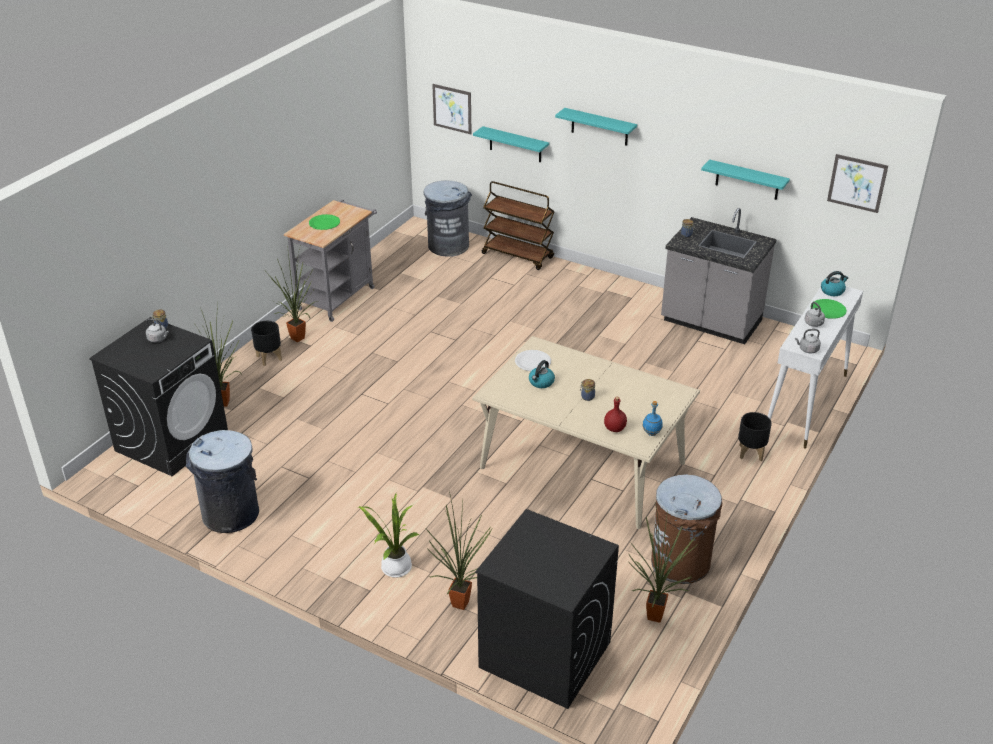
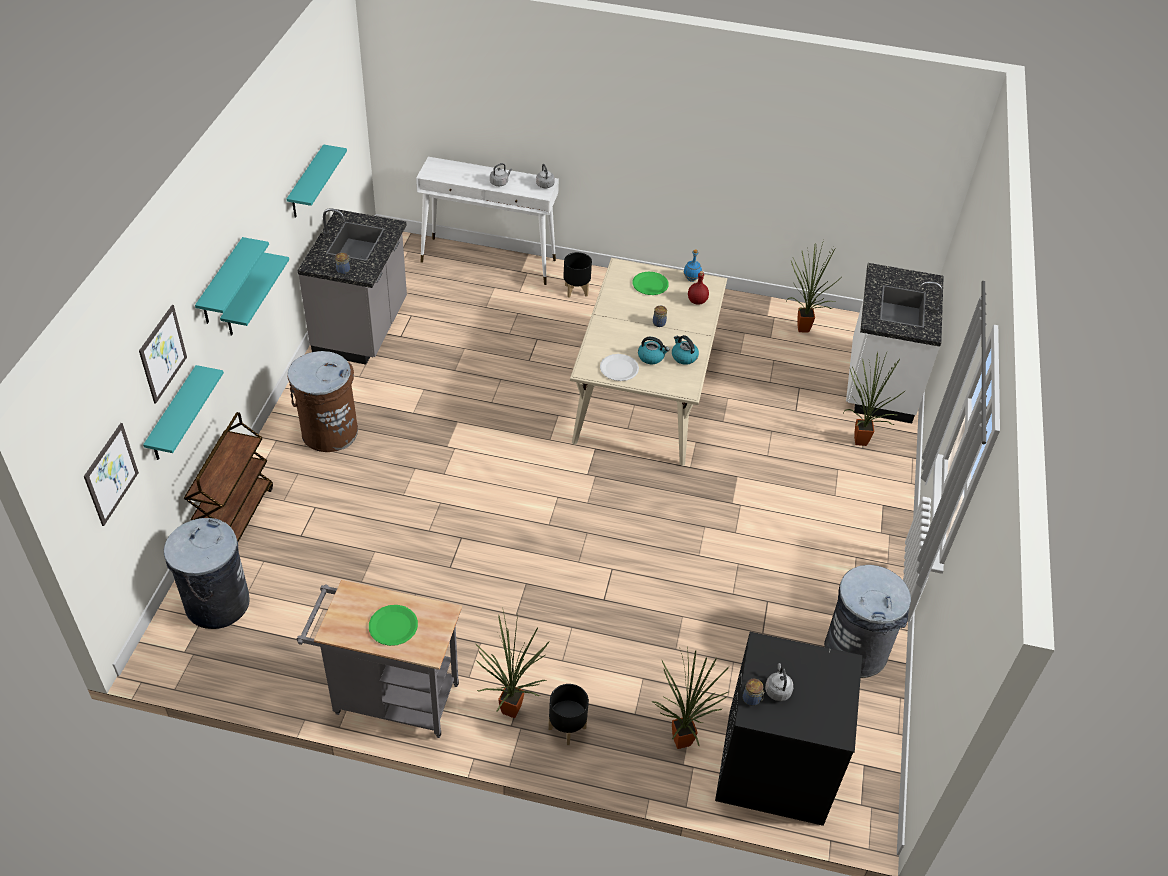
camera: 110 degrees left, 10 degrees up
potted plant [358,494,419,578] -> none
black washing machine [475,509,619,709] -> white counter [846,263,944,423]
brown trash can [651,474,722,584] -> brown trash can moved to [288,351,358,452]
green plate [812,299,847,319] -> green plate moved to [632,272,669,295]
kettle [821,271,848,296] -> kettle moved to [672,335,699,365]
picture [827,154,888,213] -> picture moved to [139,305,187,404]
none -> turquoise shelf [220,253,289,336]

